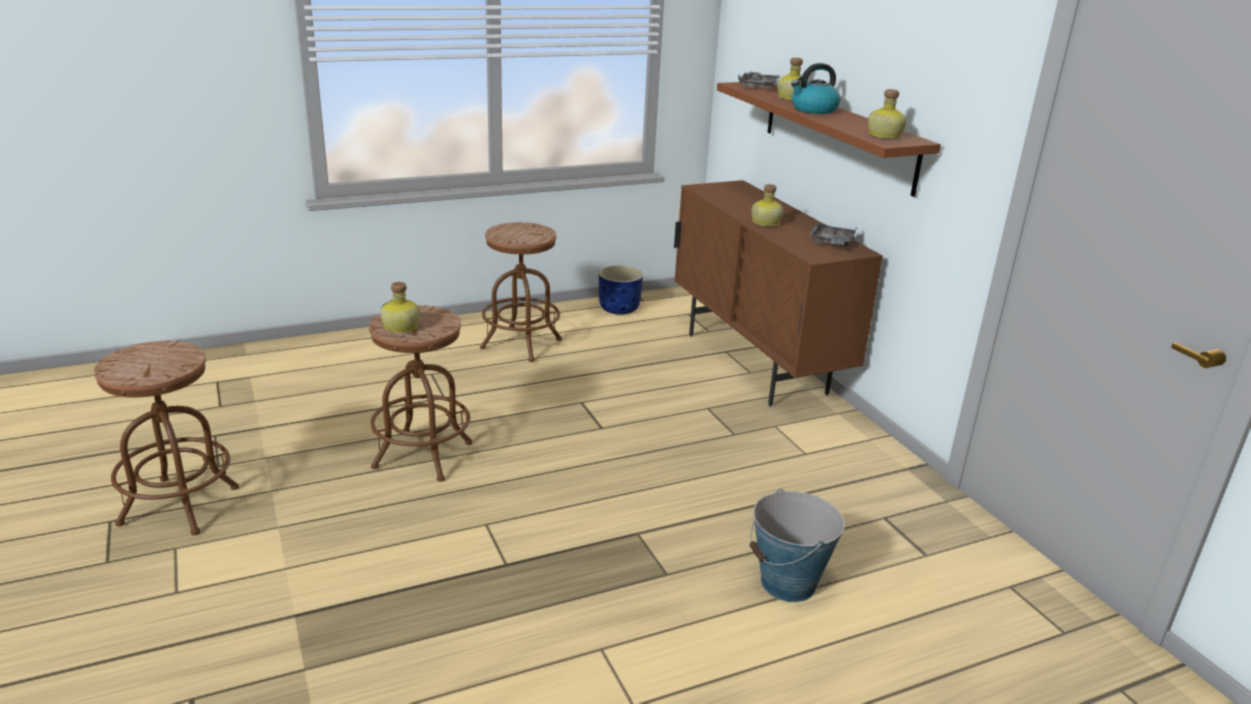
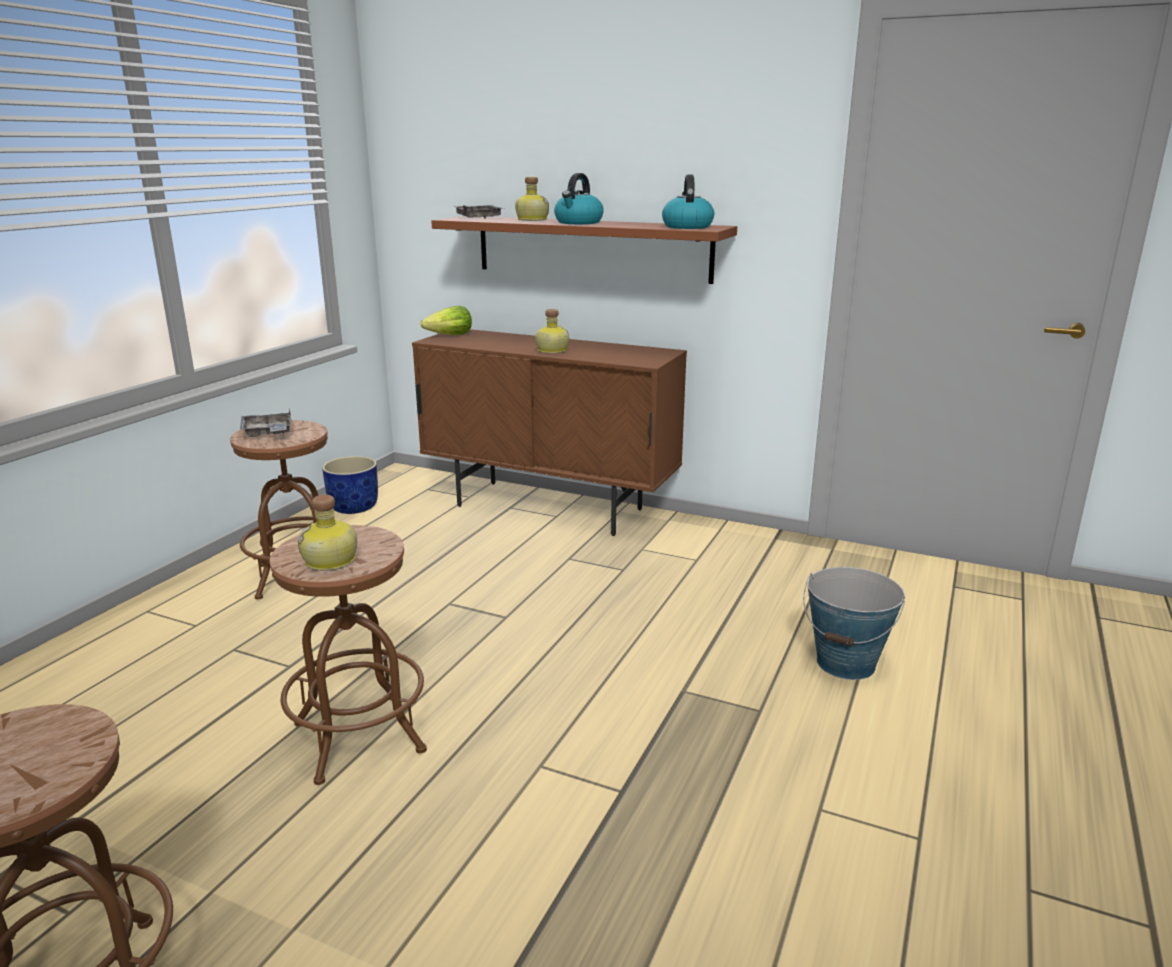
camera: 40 degrees left, 5 degrees down
grey tray [809,224,857,247] -> grey tray moved to [240,409,292,437]
bottle [868,89,906,139] -> kettle [662,175,714,229]
none -> lettuce [421,306,472,335]

